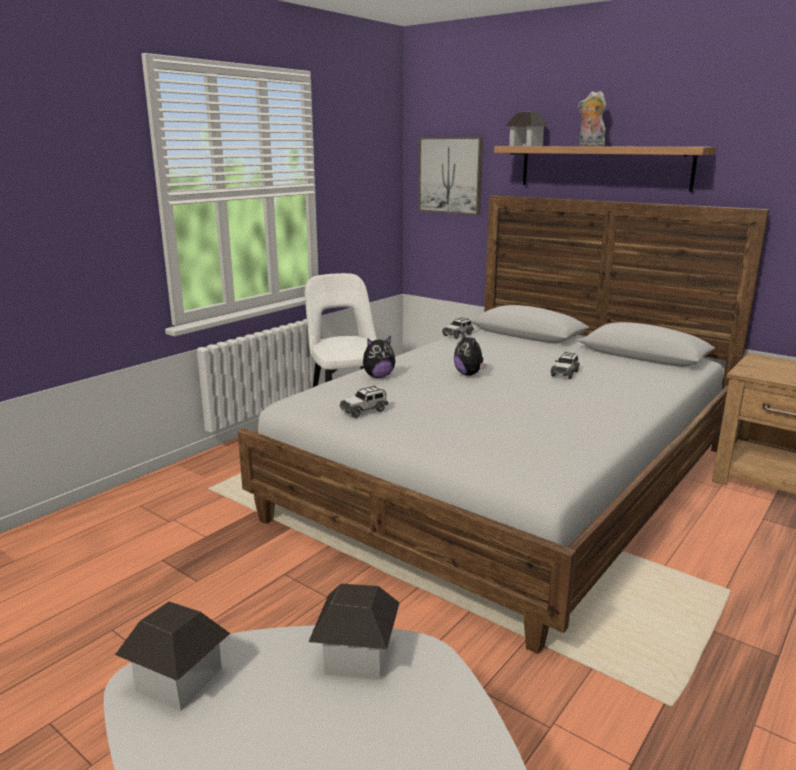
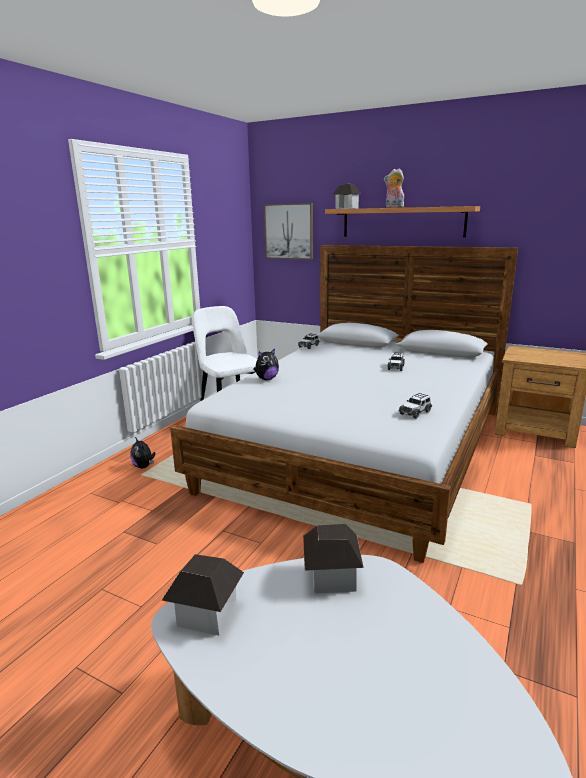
camera: 10 degrees left, 0 degrees up
toy car [340,386,388,418] -> toy car moved to [399,393,432,419]
plush toy [454,332,487,376] -> plush toy moved to [131,437,155,469]

